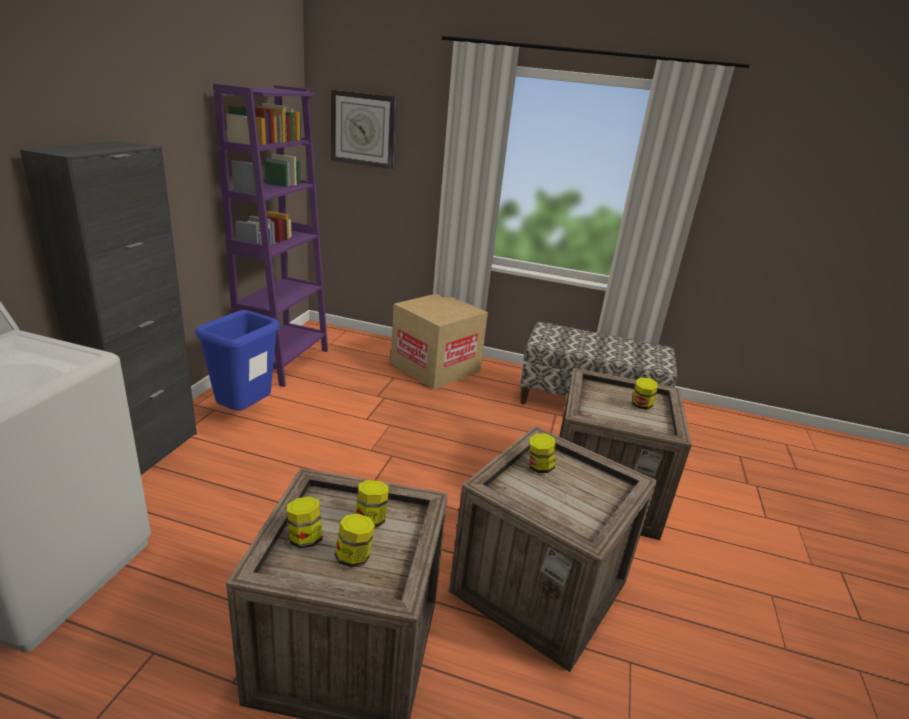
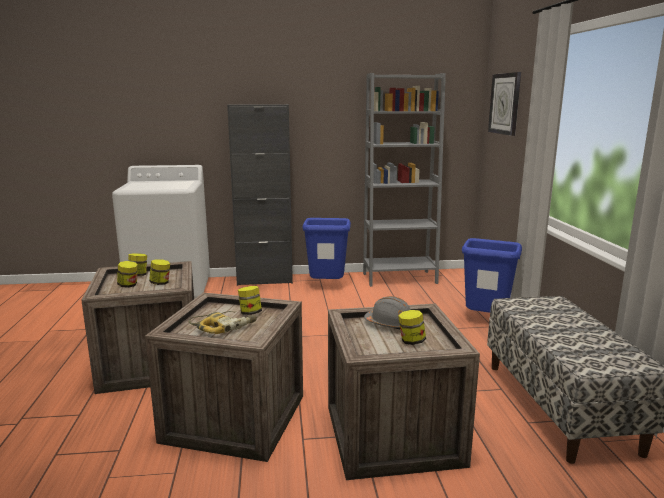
camera: 70 degrees right, 10 degrees down
purple bookcase [213,84,328,387] -> grey bookcase [363,73,446,287]
cardboard box [391,294,488,389] -> blue trash can [462,238,522,313]
none -> power drill [189,311,257,334]
none -> grey hard hat [364,296,411,329]

